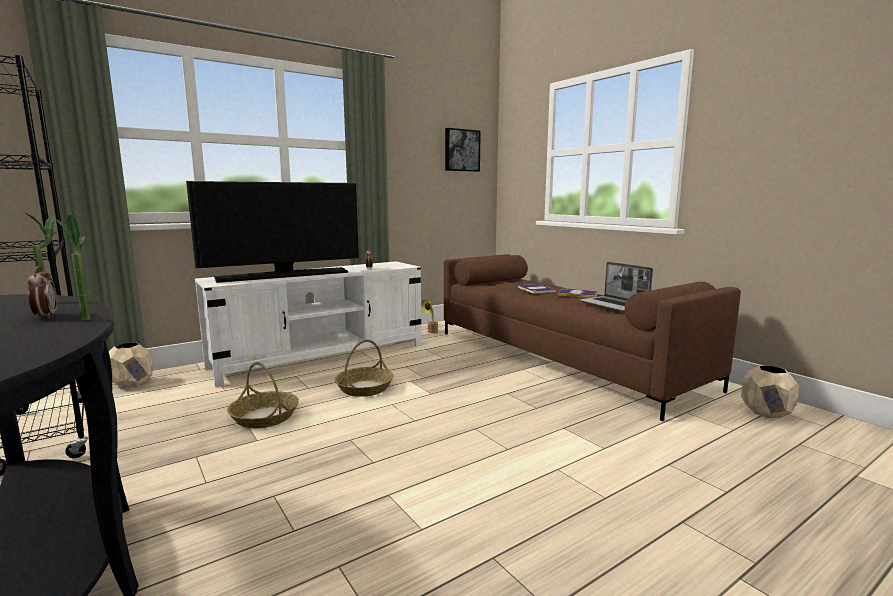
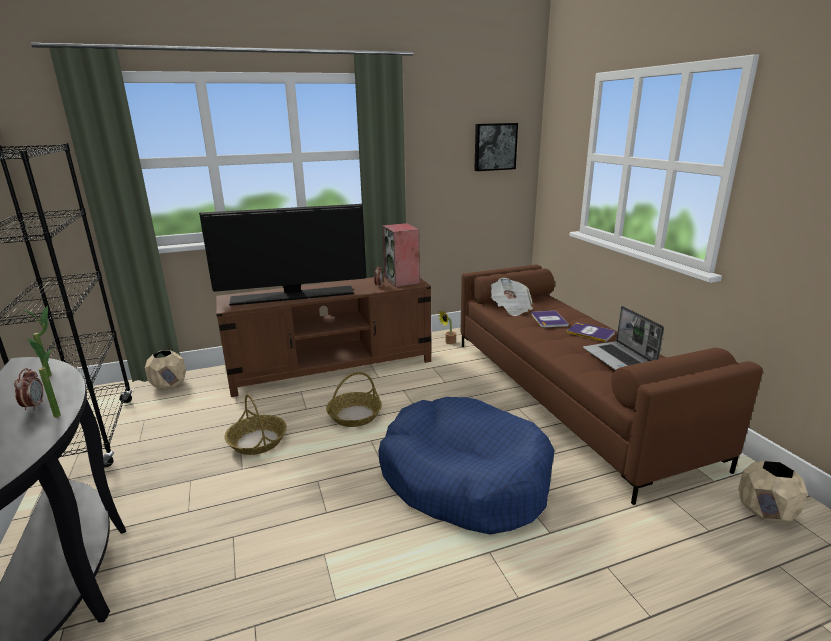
camera: 15 degrees right, 10 degrees up
white tv stand [195,261,422,387] -> brown tv stand [216,276,431,397]
none -> blue dog bed [378,397,555,535]
none -> speaker [382,223,420,287]
none -> newspaper [491,278,533,316]

